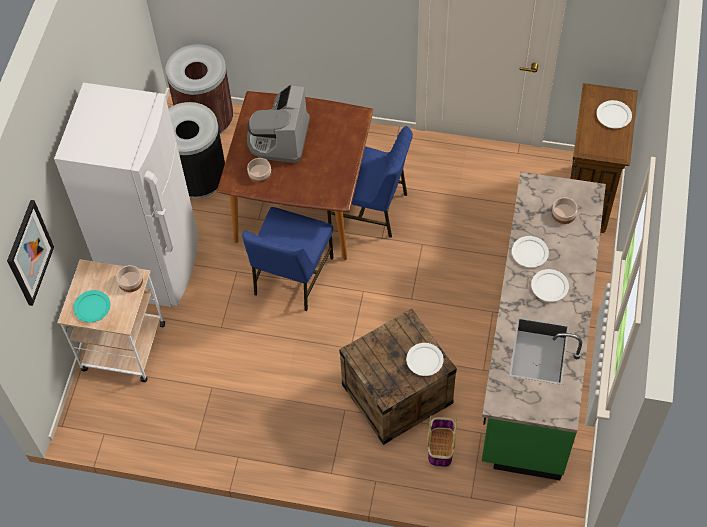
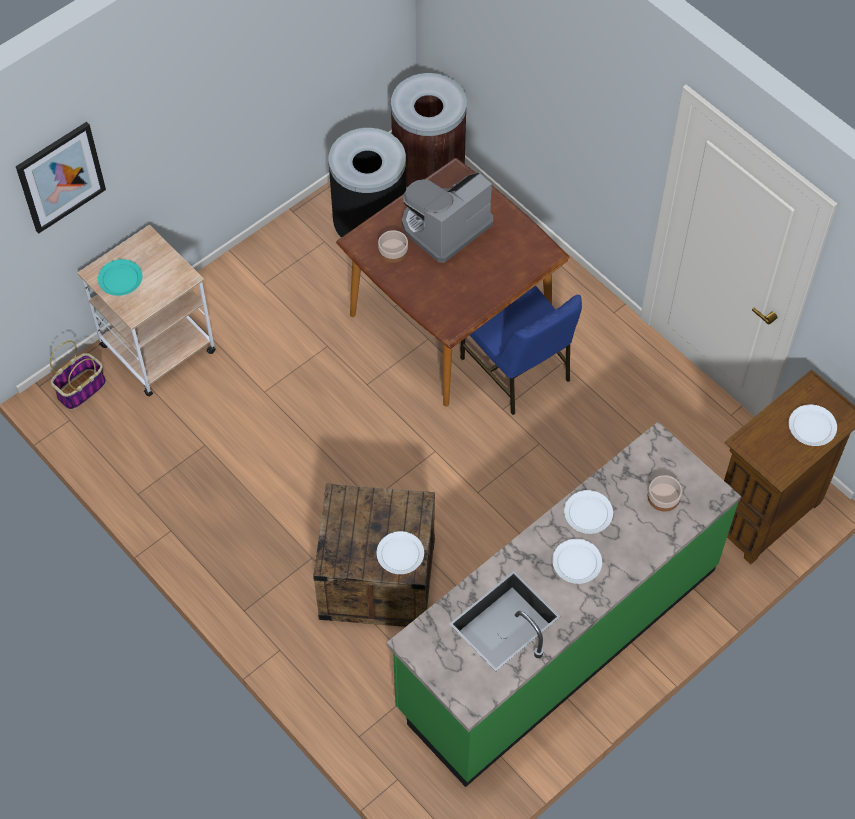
camera: 35 degrees right, 0 degrees up
white fridge [54,83,199,307] -> none
bowl [116,265,143,292] -> none
blue chair [242,207,334,311] -> none
basket [427,415,457,467] -> basket moved to [50,340,106,410]

